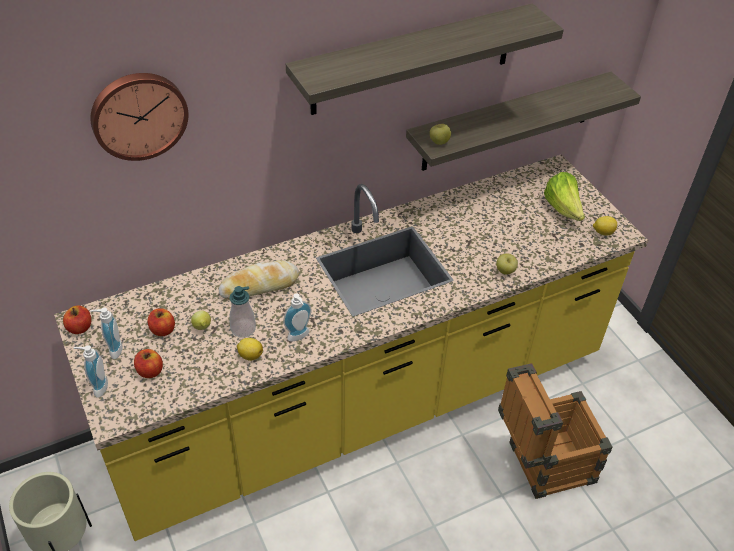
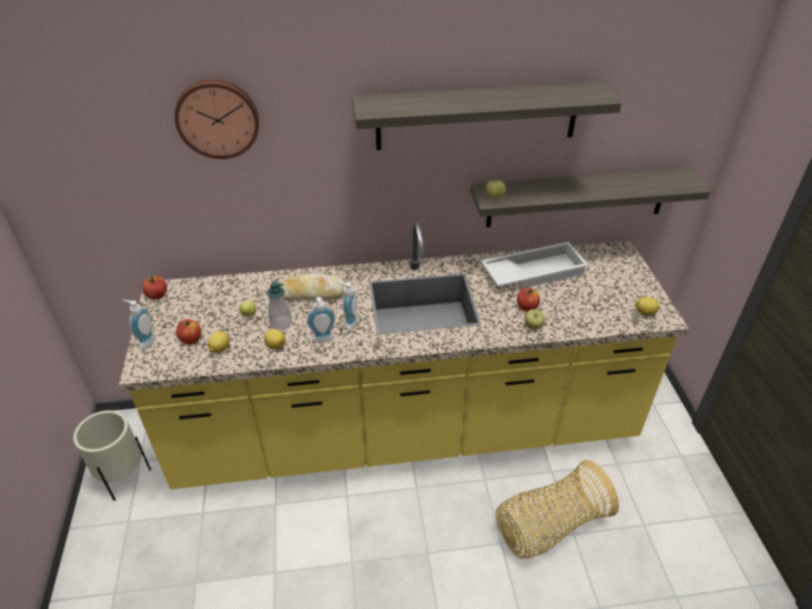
camera: 20 degrees right, 5 degrees down
soap dispenser [90,307,123,359] -> soap dispenser moved to [337,283,357,331]
apple [147,308,175,336] -> apple moved to [517,288,540,312]
crate [498,363,613,499] -> basket [496,460,619,559]
lettuce [544,172,585,221] -> none
none -> lemon [208,331,230,353]
none -> white tray [481,242,589,287]

